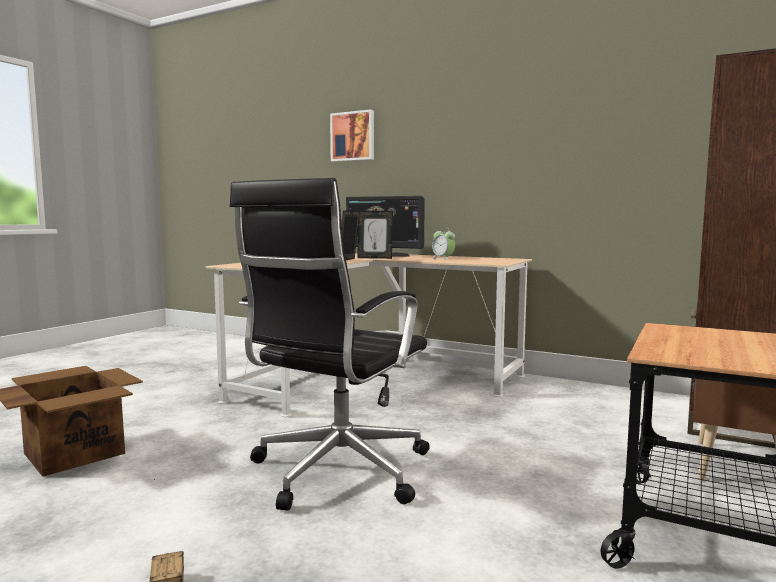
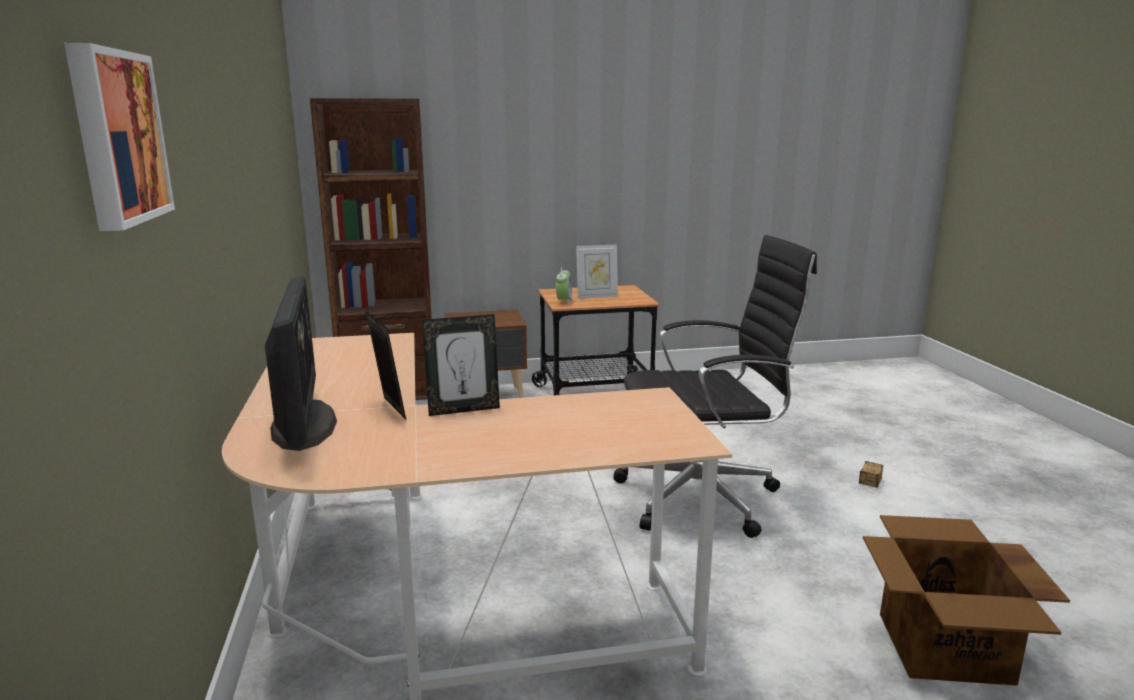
camera: 130 degrees left, 10 degrees up
alarm clock [432,227,455,260] -> alarm clock moved to [556,267,573,305]
none -> picture frame [576,244,618,299]

